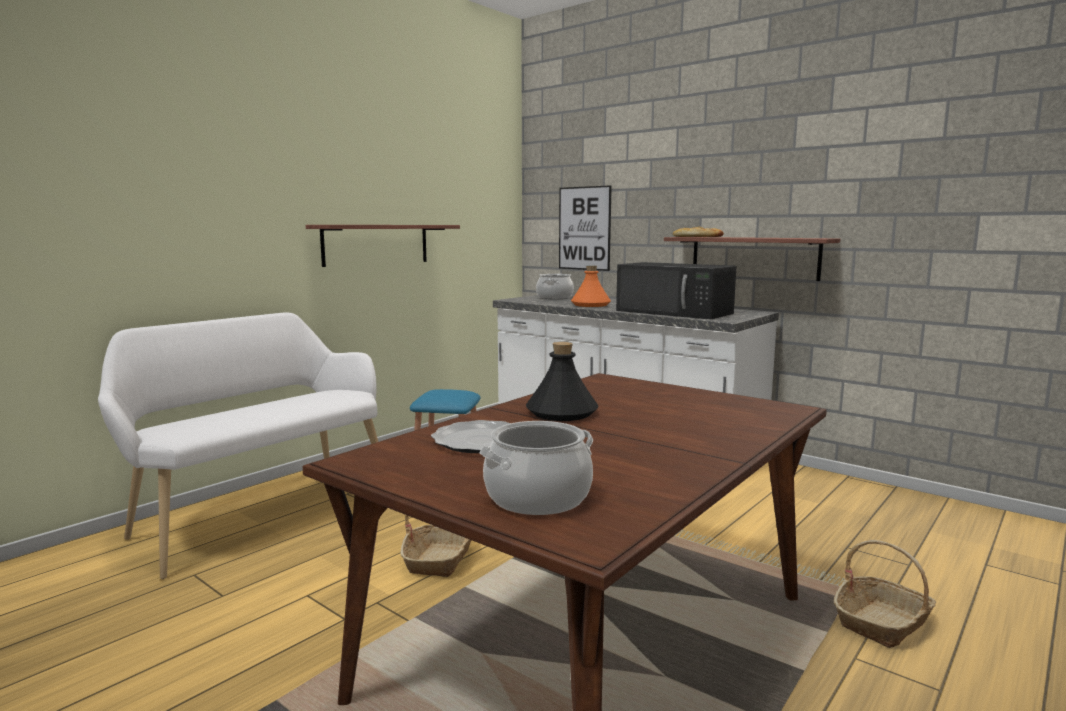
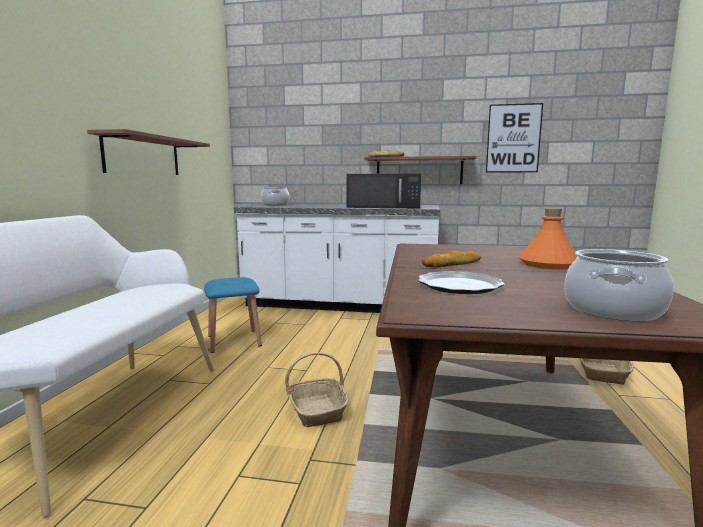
camera: 30 degrees left, 0 degrees up
black bottle [526,342,598,421] -> bread [422,251,481,268]
picture [559,185,611,271] -> picture moved to [486,103,543,173]
orange bottle [571,265,611,307] -> orange bottle moved to [519,208,578,269]

